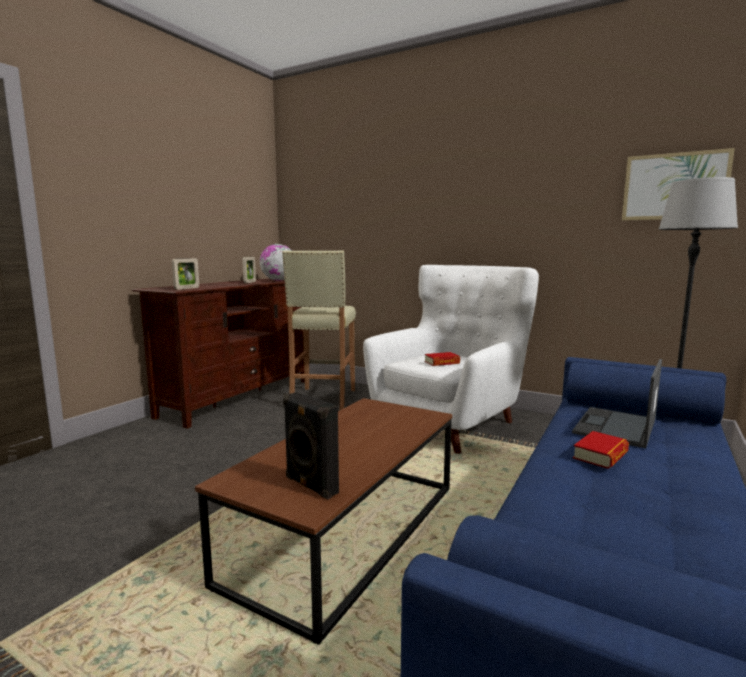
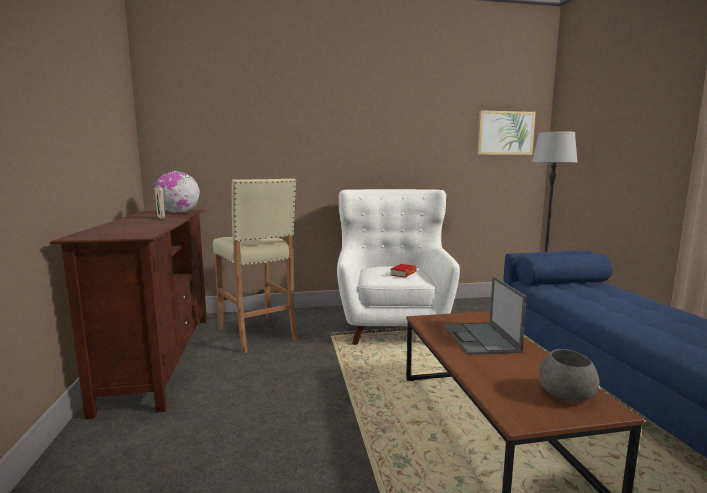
camera: 40 degrees left, 0 degrees up
picture frame [172,258,199,290] -> none
black speaker [283,392,339,500] -> grey bowl [539,349,600,402]
laptop [572,359,662,448] -> laptop moved to [444,276,527,355]
book [573,431,629,469] -> none

